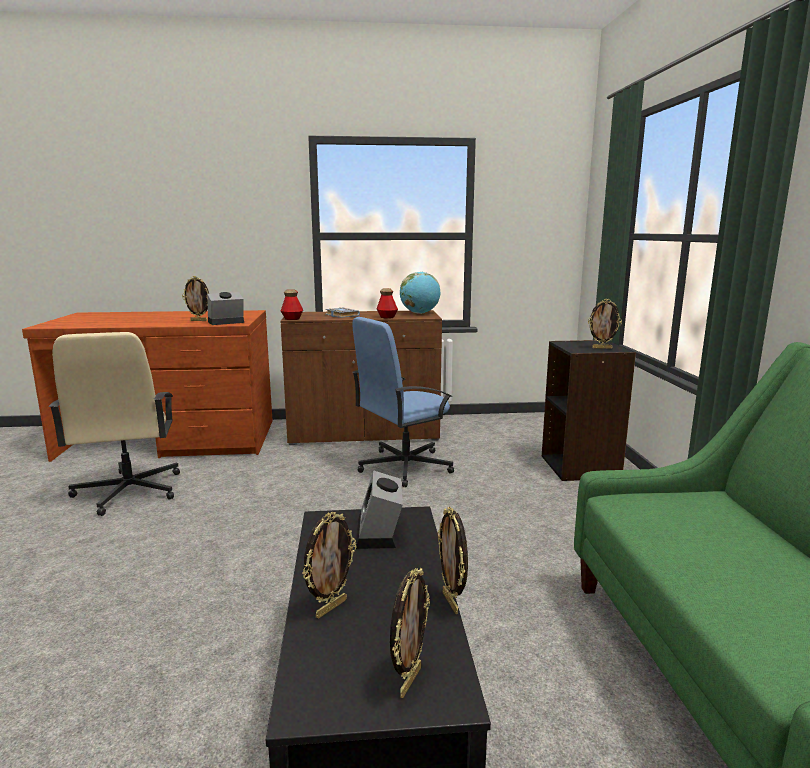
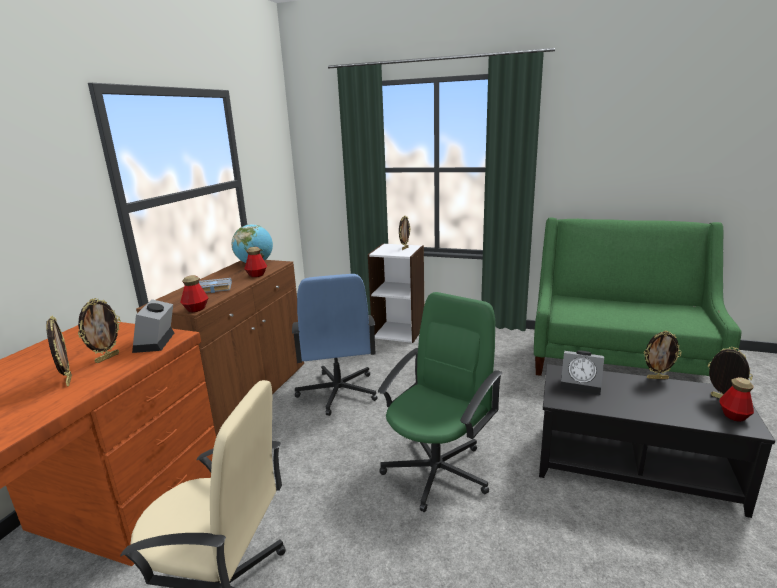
camera: 65 degrees left, 5 degrees up
picture frame [302,512,357,618] -> picture frame moved to [46,316,72,387]
black bookcase [542,340,636,481] -> white bookcase [368,243,424,343]
none -> green office chair [378,292,502,512]
none -> bottle [719,377,754,422]

